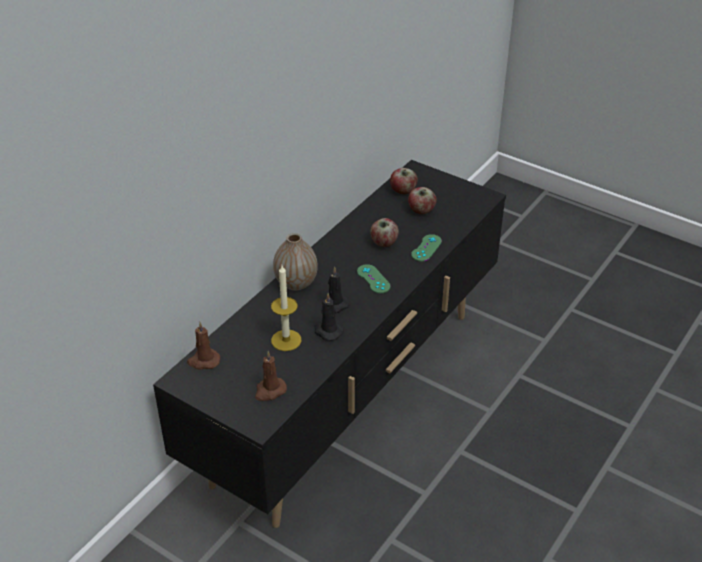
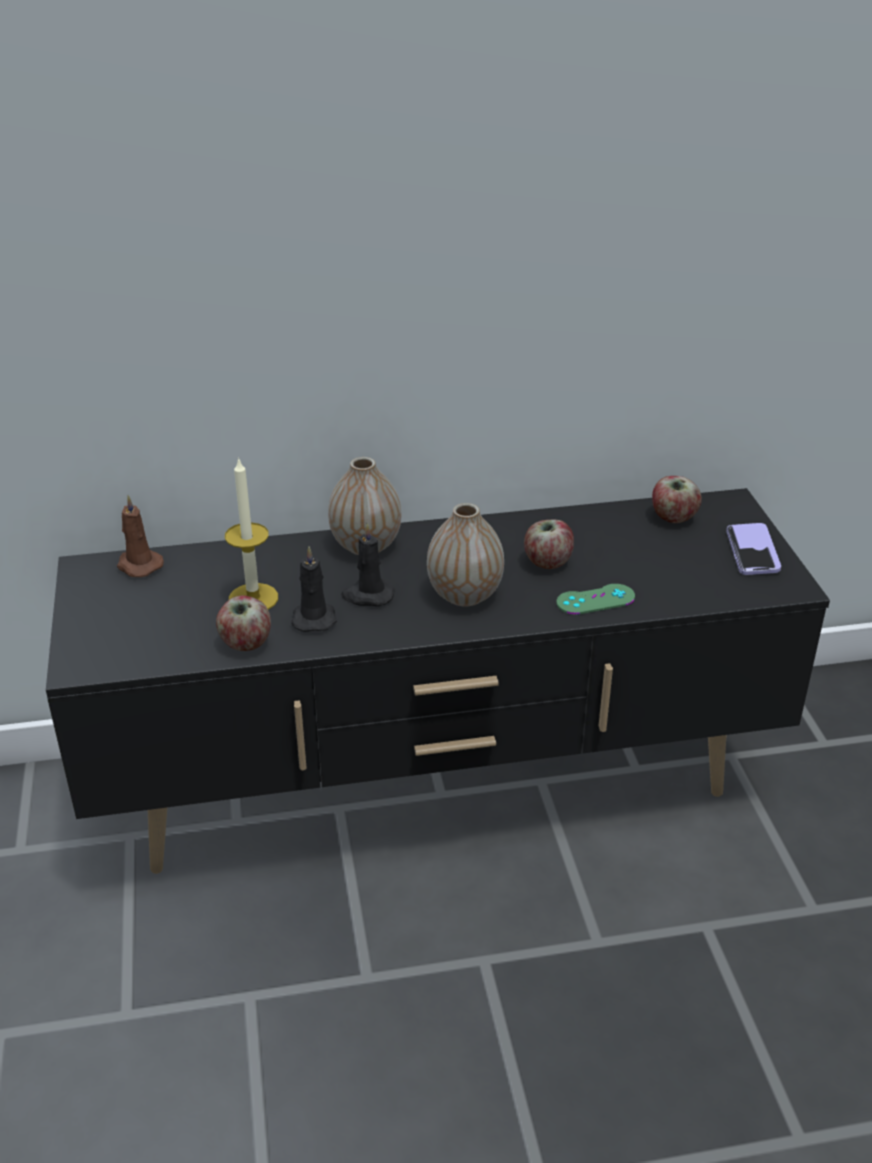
camera: 45 degrees right, 5 degrees down
brown candle [255,351,287,401] -> none
green game controller [357,264,391,294] -> vase [427,503,504,607]
apple [408,187,437,214] -> apple moved to [216,595,271,651]
none -> phone [727,523,781,575]

